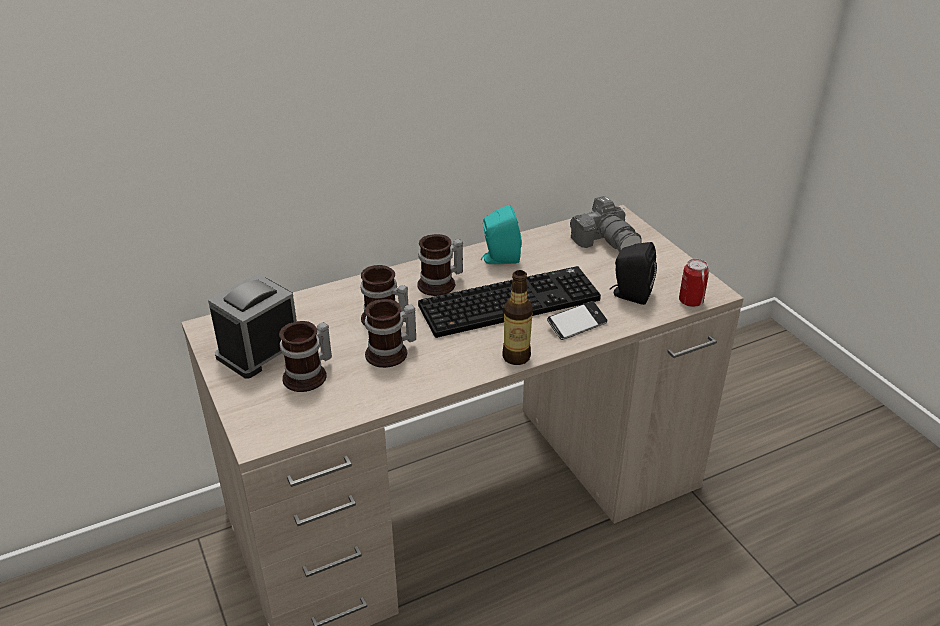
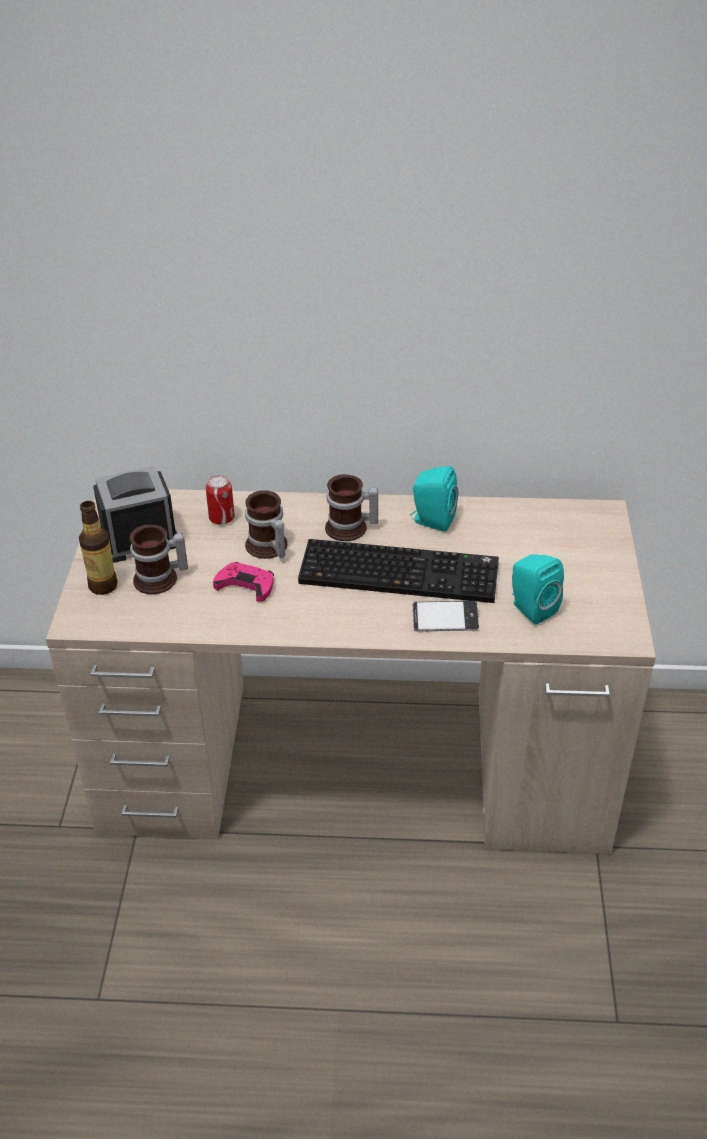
camera: 30 degrees right, 5 degrees up
mug [365,299,416,368] -> pink game controller [213,562,274,602]
bottle [502,270,533,365] -> bottle moved to [79,501,118,595]
camera [570,196,642,253] -> none
black speaker [610,242,657,305] -> turquoise speaker [512,554,564,625]
can [679,259,709,307] -> can moved to [206,475,235,524]

